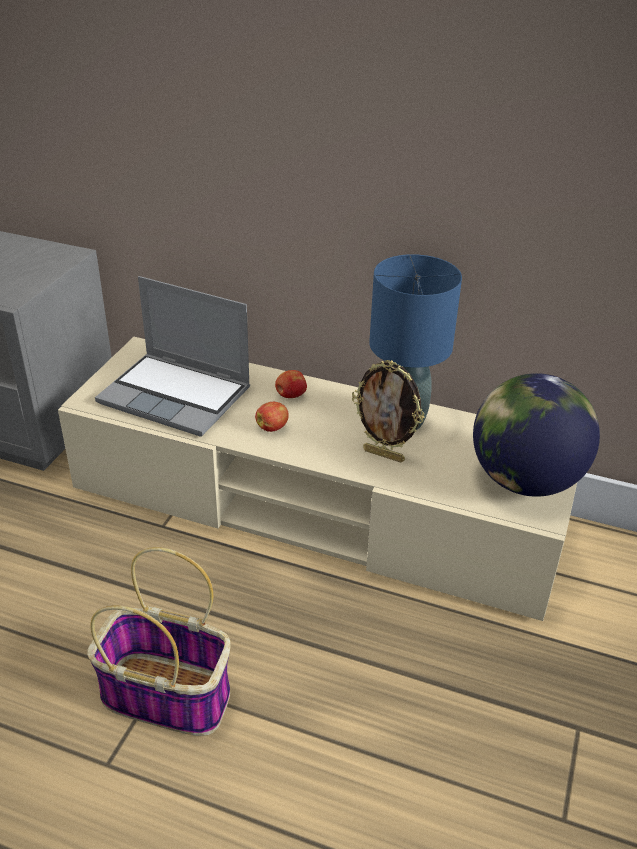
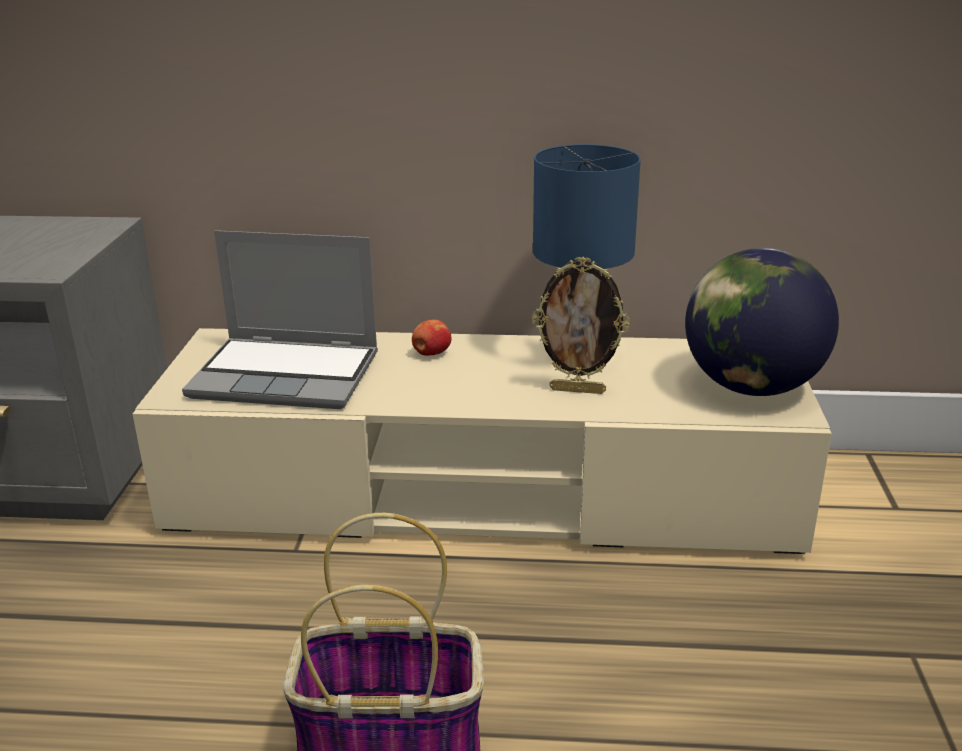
camera: 15 degrees left, 10 degrees down
apple [255,402,289,432] -> none

